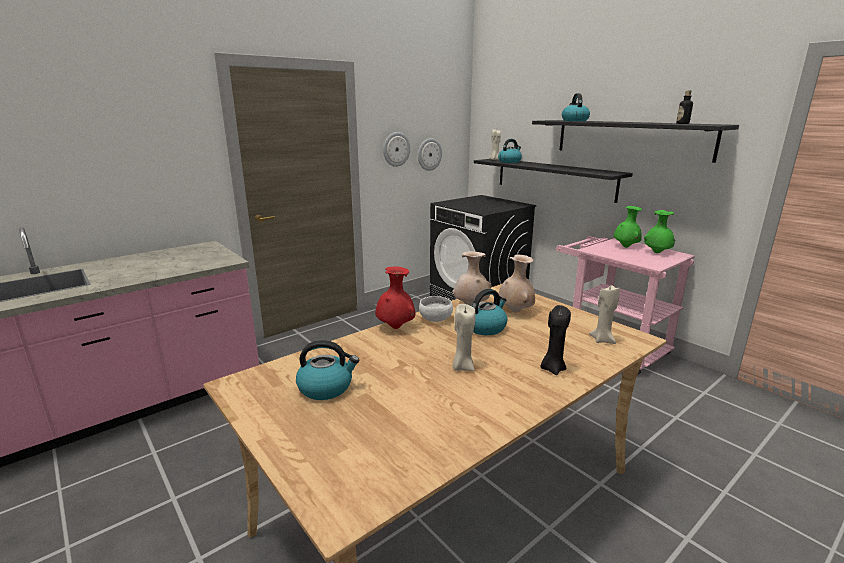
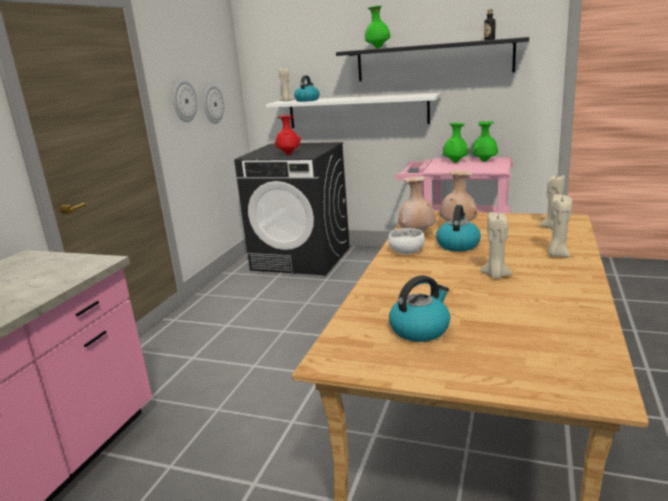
camera: 30 degrees left, 0 degrees up
red vase [375,266,415,329] -> red vase moved to [274,115,301,155]
black shelf [474,159,633,203] -> white shelf [266,93,441,128]
black candle [541,305,571,375] -> beige candle [548,194,572,257]
kettle [562,93,590,121] -> green vase [365,6,390,49]

